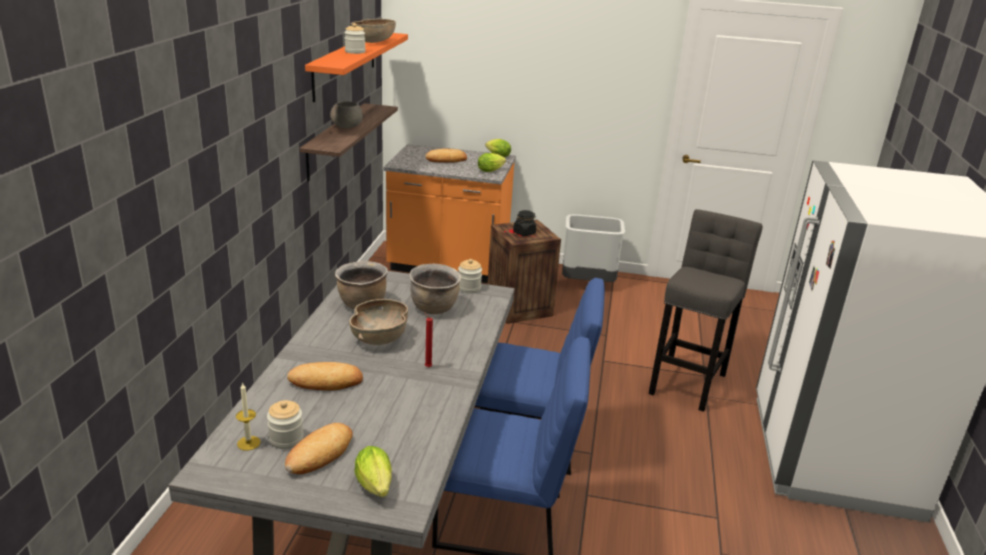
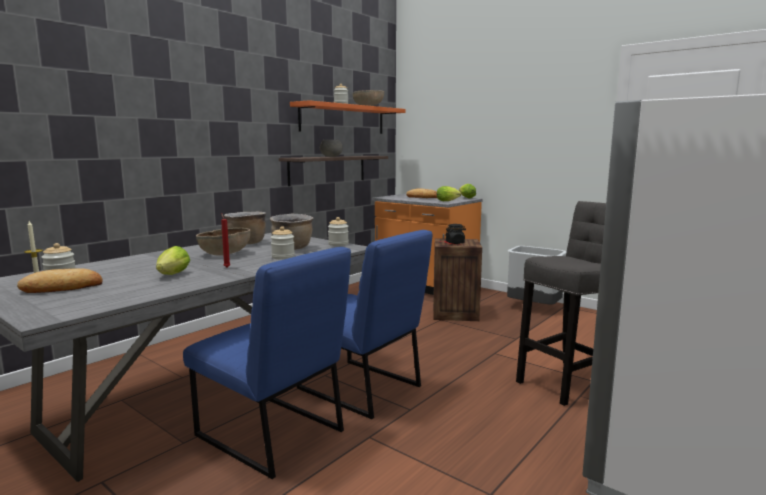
camera: 30 degrees right, 15 degrees down
bread [287,362,363,390] -> none
lettuce [354,446,392,497] -> lettuce moved to [156,246,190,275]
none -> jar [271,226,295,259]

